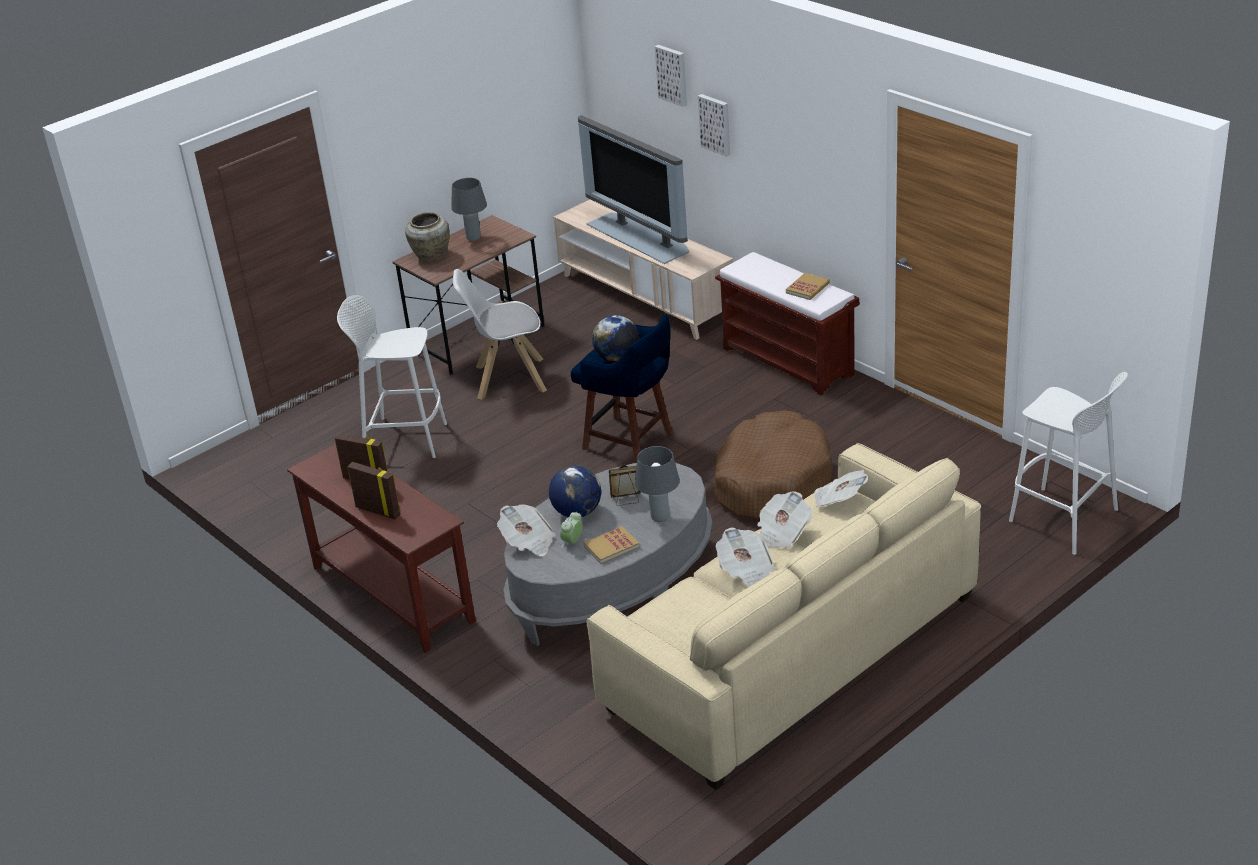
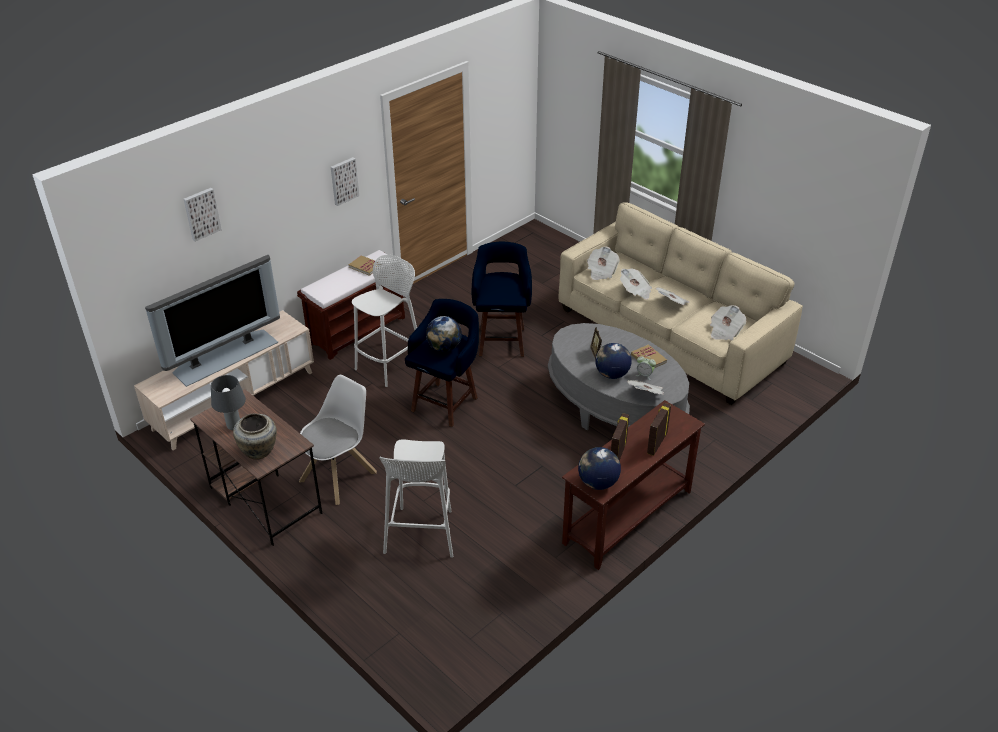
camera: 95 degrees left, 5 degrees up
chair [453,269,547,400] -> chair turned 135 degrees counterclockwise [299,375,377,505]
grey table lamp [635,446,680,522] -> none
picture [698,94,730,157] -> picture moved to [331,157,359,206]
brown dog bed [713,410,833,519] -> blue stool [472,242,532,357]
white stool [1009,372,1128,555] -> white stool moved to [352,255,417,387]
none -> globe [578,447,621,490]
none -> newspaper [710,305,746,340]

